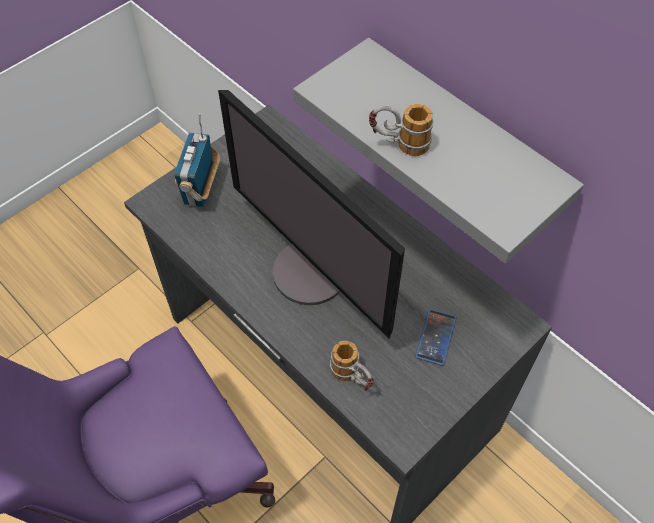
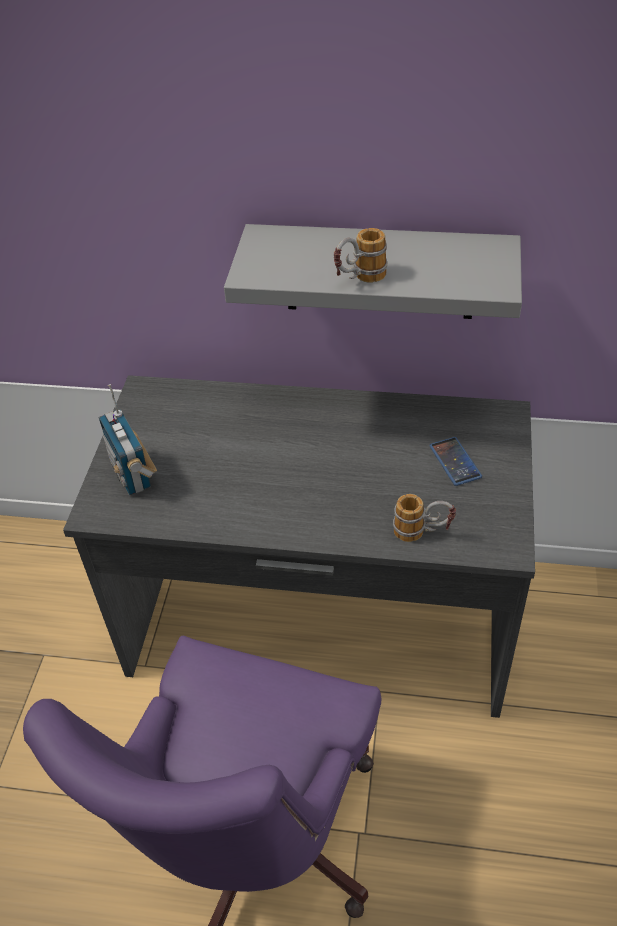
camera: 35 degrees left, 10 degrees down
monitor [218,90,405,338] -> none

